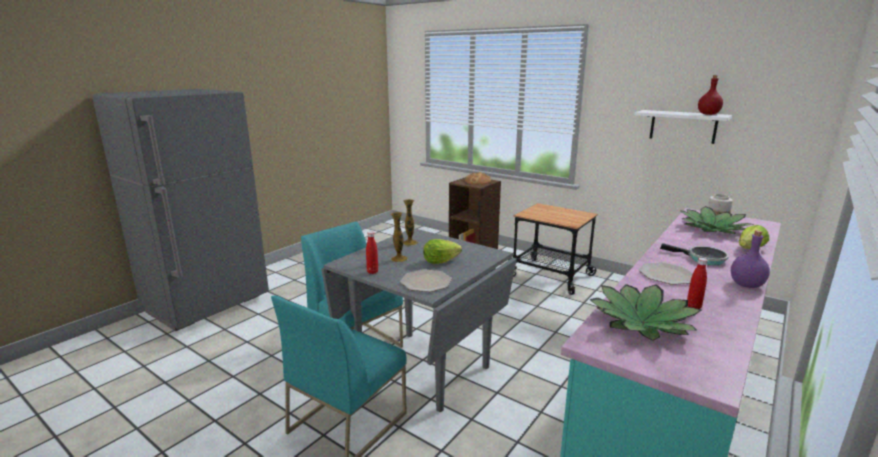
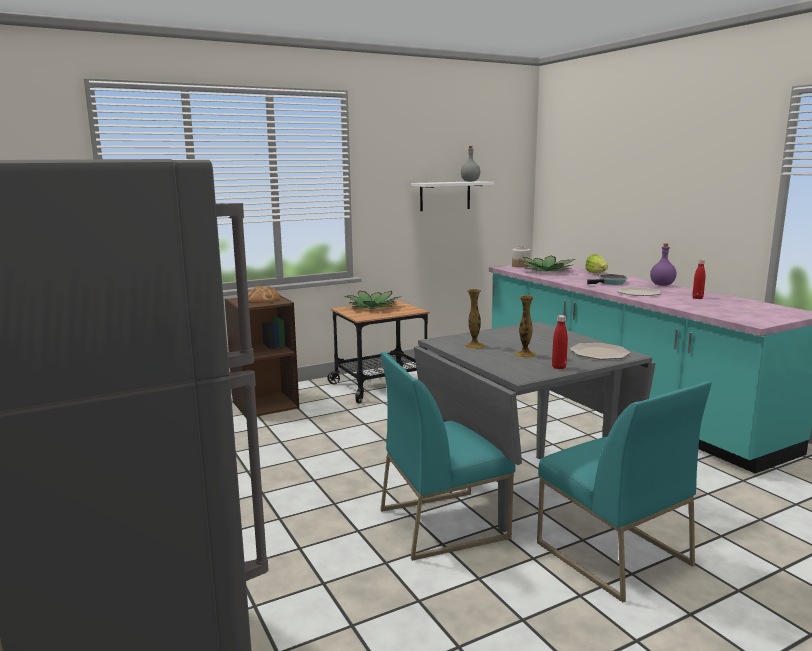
camera: 65 degrees left, 5 degrees down
lettuce [423,239,462,264] -> none
potted plant [589,284,702,341] -> potted plant moved to [346,290,400,309]
red bottle [698,75,723,115] -> grey bottle [461,146,480,182]

